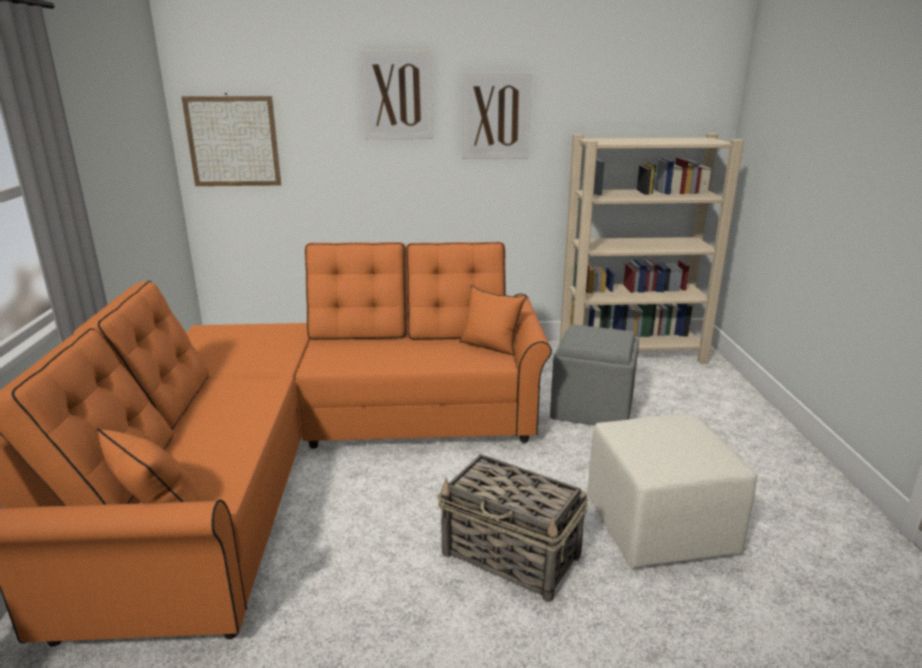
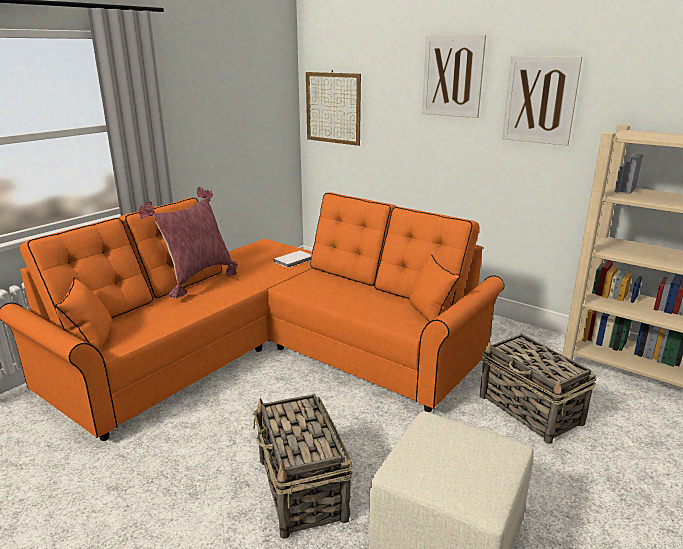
camera: 40 degrees right, 0 degrees up
grey ottoman [550,324,639,426] -> basket [479,334,597,444]
none -> red pillow [138,187,238,299]
none -> white book [273,251,312,268]

